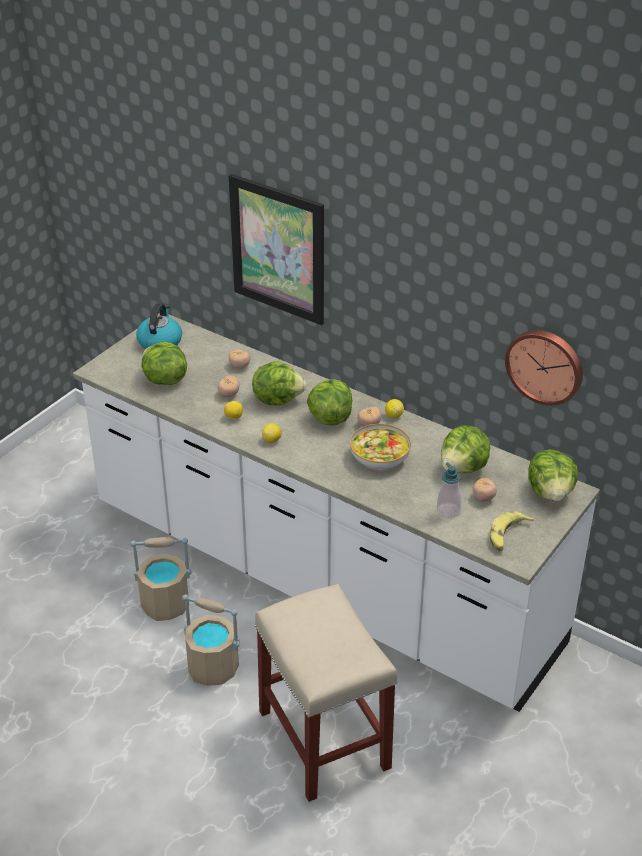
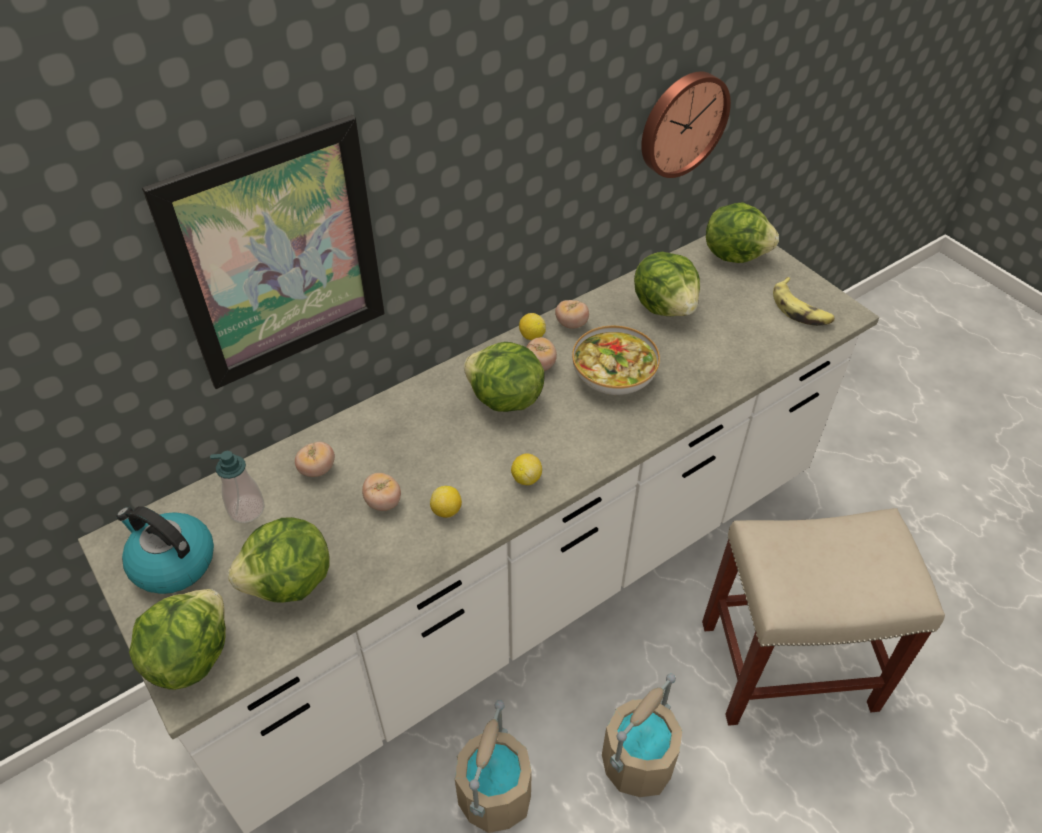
camera: 70 degrees left, 10 degrees up
lettuce [252,361,306,405] -> lettuce moved to [129,589,226,690]
soap dispenser [437,462,461,519] -> soap dispenser moved to [210,451,265,523]
tomato [473,478,497,502] -> tomato moved to [555,300,589,329]

